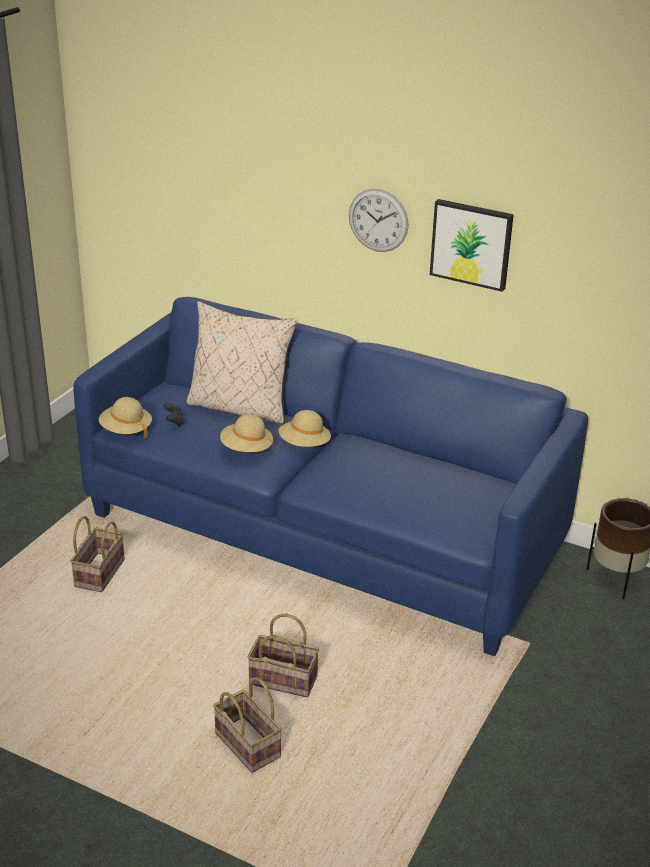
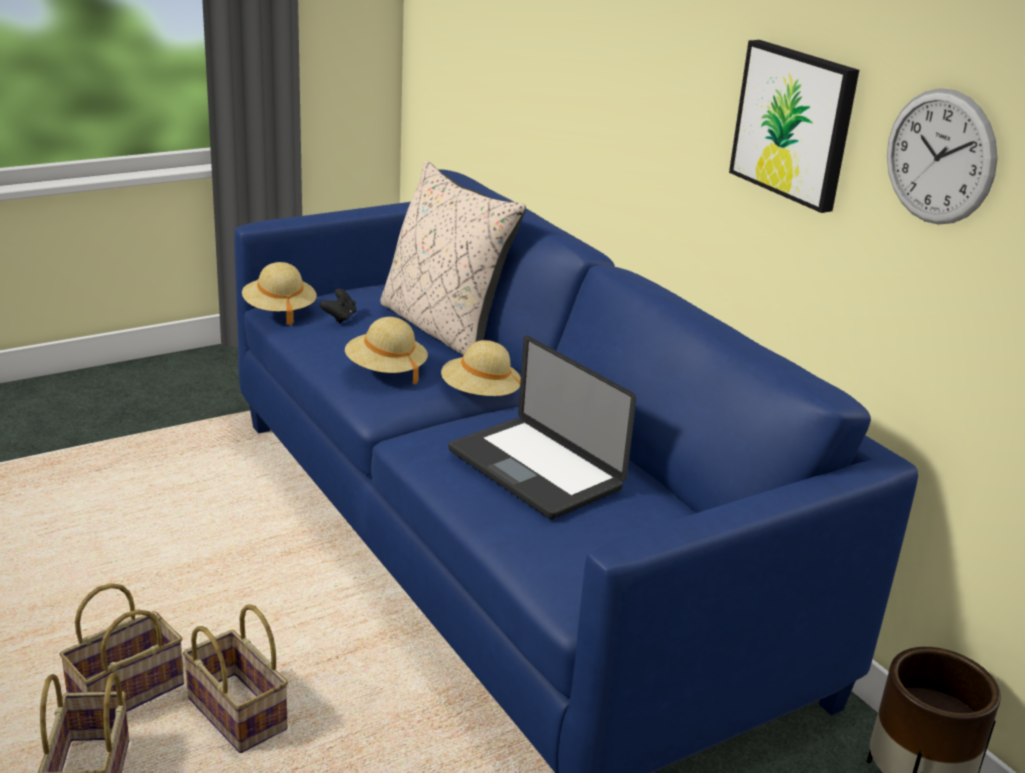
camera: 30 degrees right, 5 degrees down
basket [71,516,125,592] -> basket moved to [59,583,184,712]
wall clock [349,189,409,252] -> wall clock moved to [887,88,998,225]
none -> laptop [448,335,636,519]

